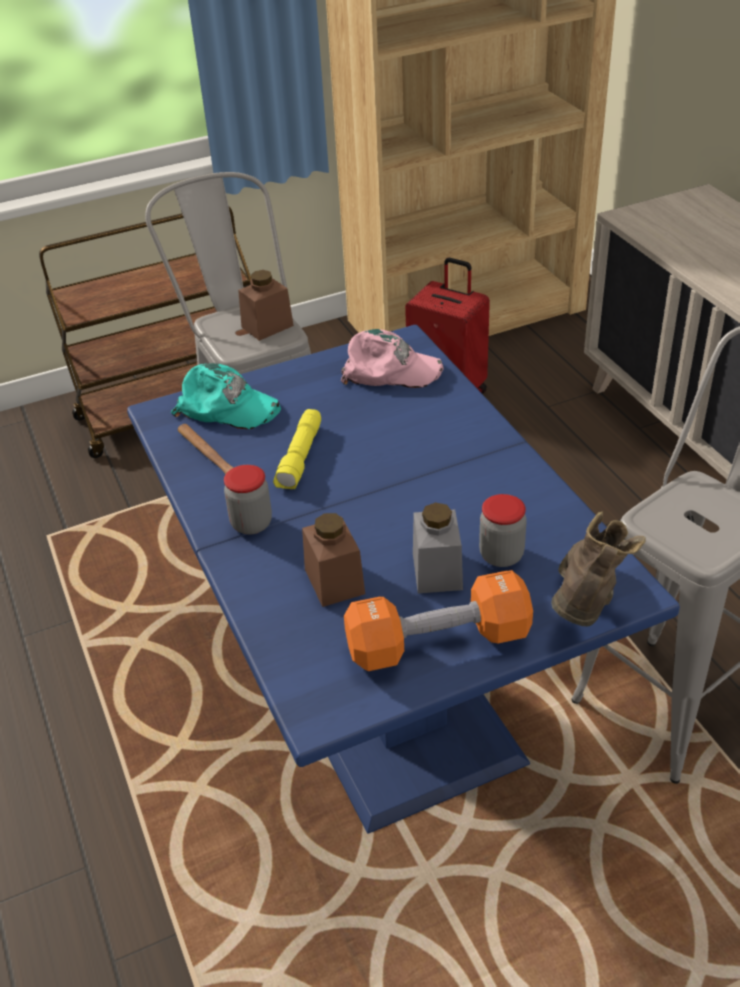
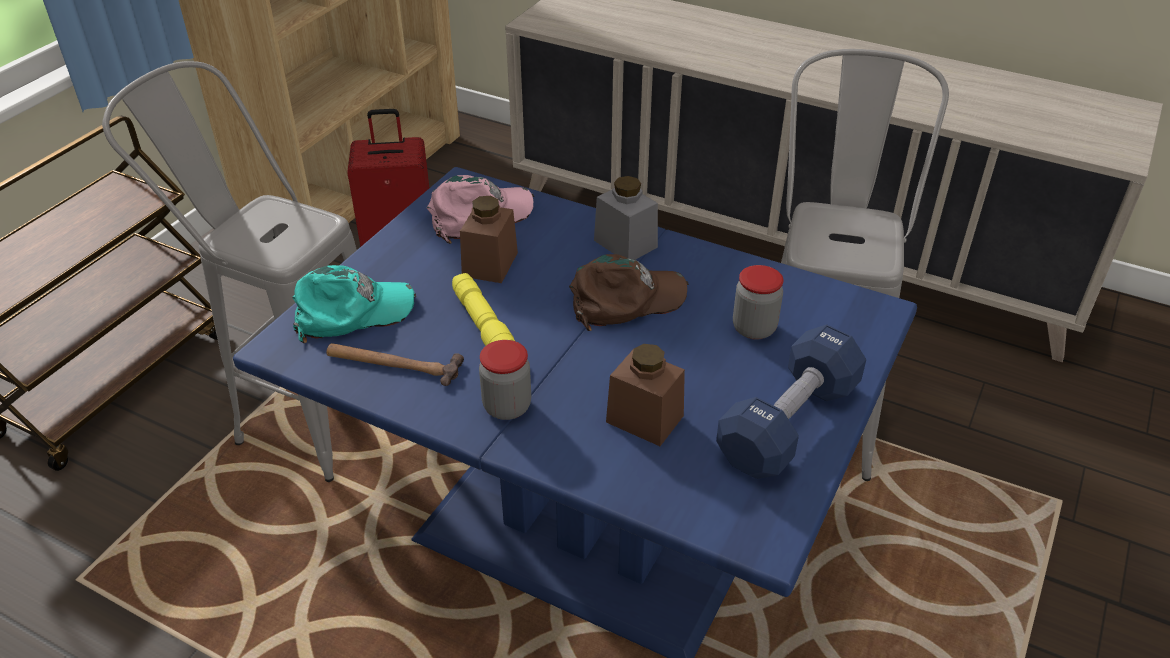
camera: 40 degrees left, 0 degrees up
brown jar [238,270,294,341] -> brown jar moved to [460,196,518,283]
orange dumbbell [344,570,533,671] -> blue dumbbell [716,324,866,479]
grey jar [413,502,463,593] -> grey jar moved to [594,176,658,260]
brown boot [551,512,646,627] -> none
none -> brown cap [569,254,689,331]

